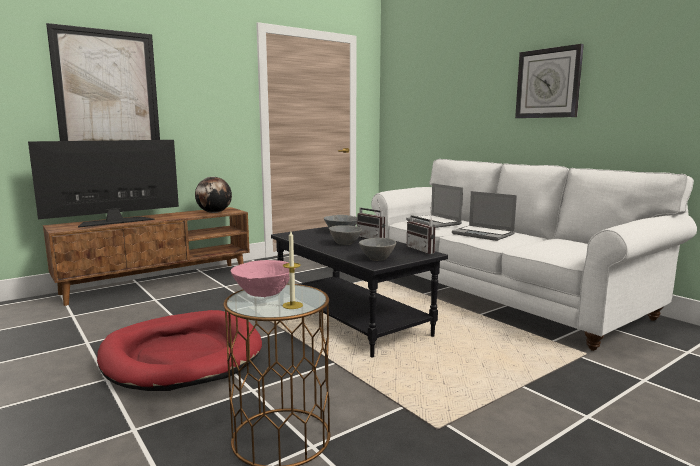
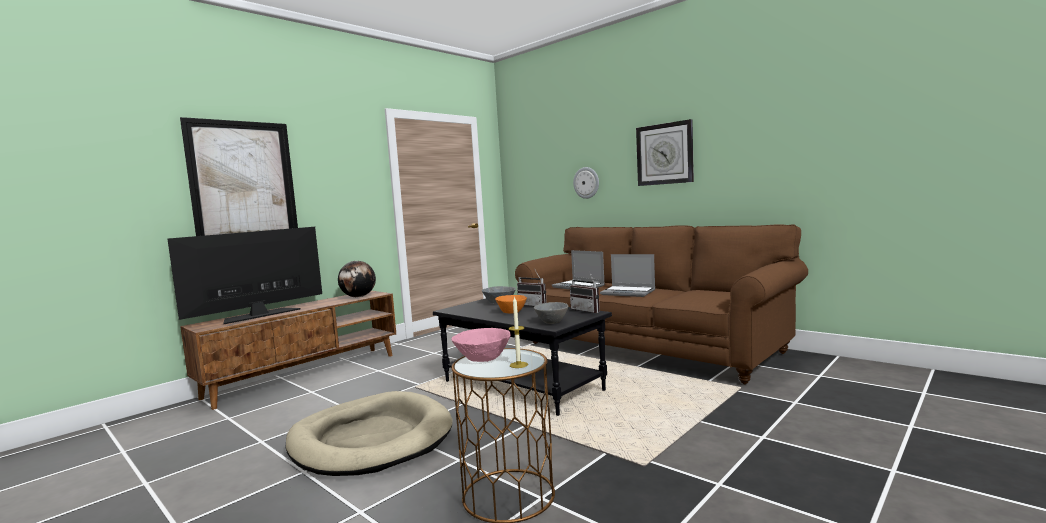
camera: 10 degrees left, 5 degrees down
red dog bed [97,310,262,391] -> beige dog bed [286,391,453,476]
grey bowl [329,225,362,245] -> orange bowl [495,295,527,313]
white sofa [371,159,697,351] -> brown sofa [515,224,808,384]
none -> wall clock [573,167,599,199]

